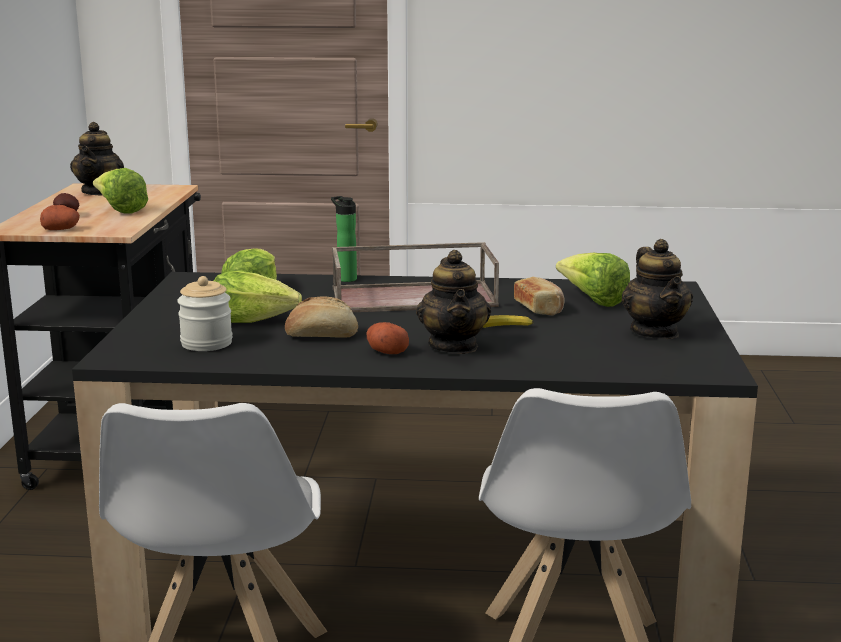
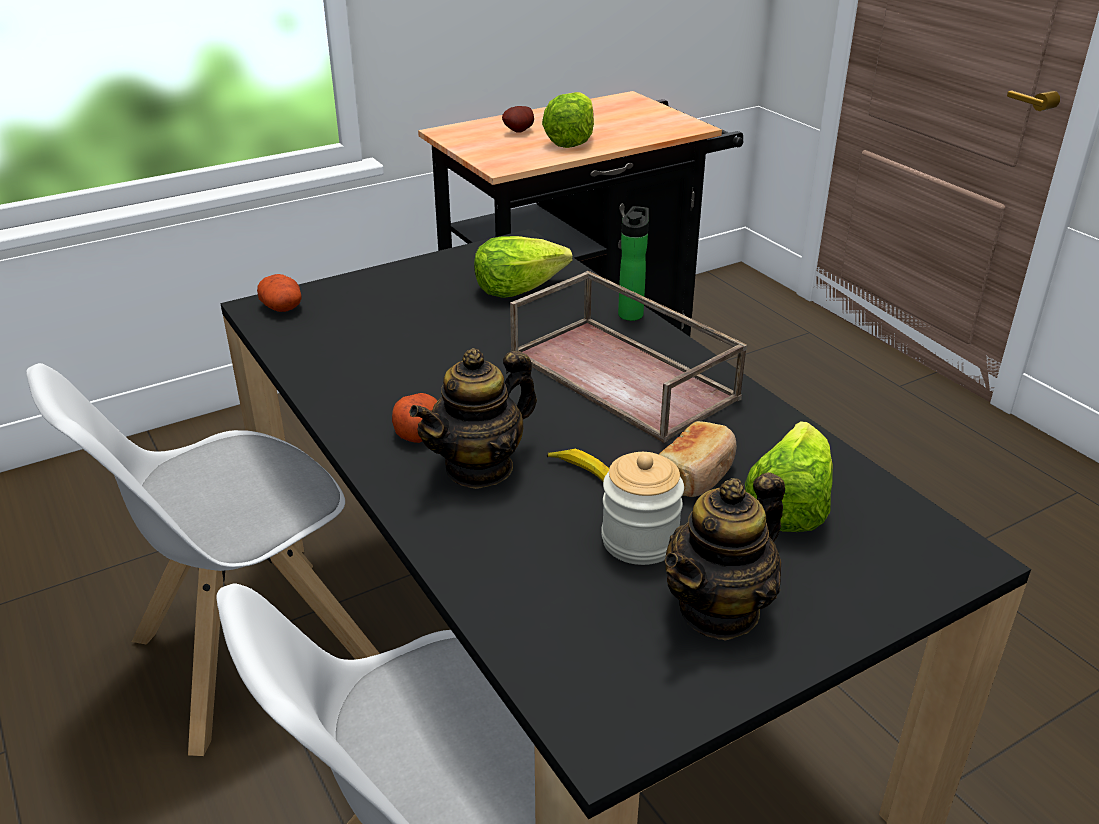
camera: 55 degrees right, 15 degrees up
potato [40,205,80,230] -> potato moved to [257,274,302,312]
teapot [70,122,124,195] -> none
jar [177,276,233,351] -> jar moved to [601,452,684,565]
lettuce [214,270,302,323] -> none
bread [285,297,358,338] -> none

